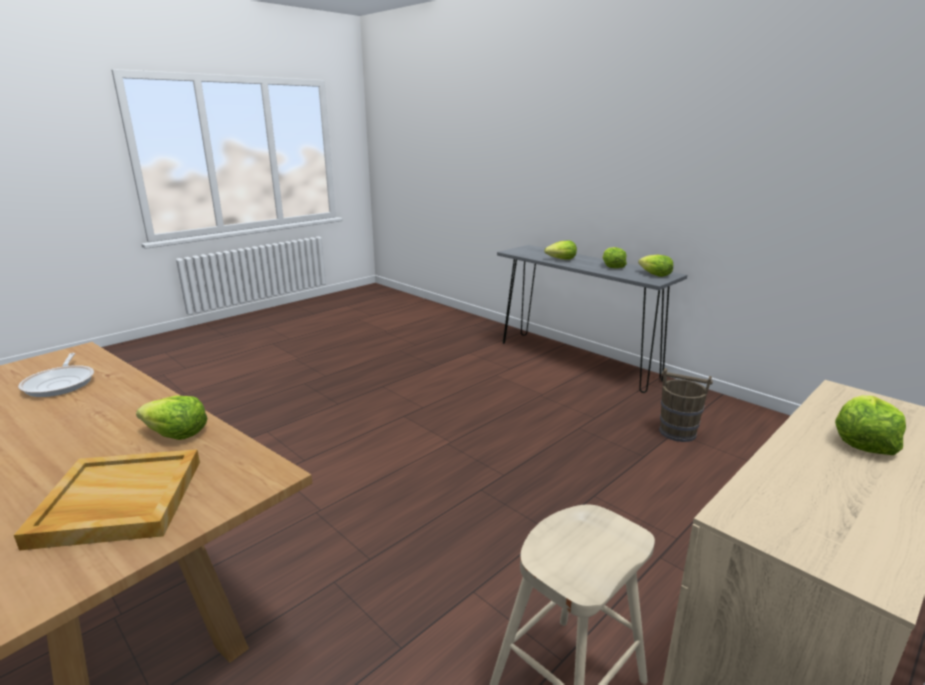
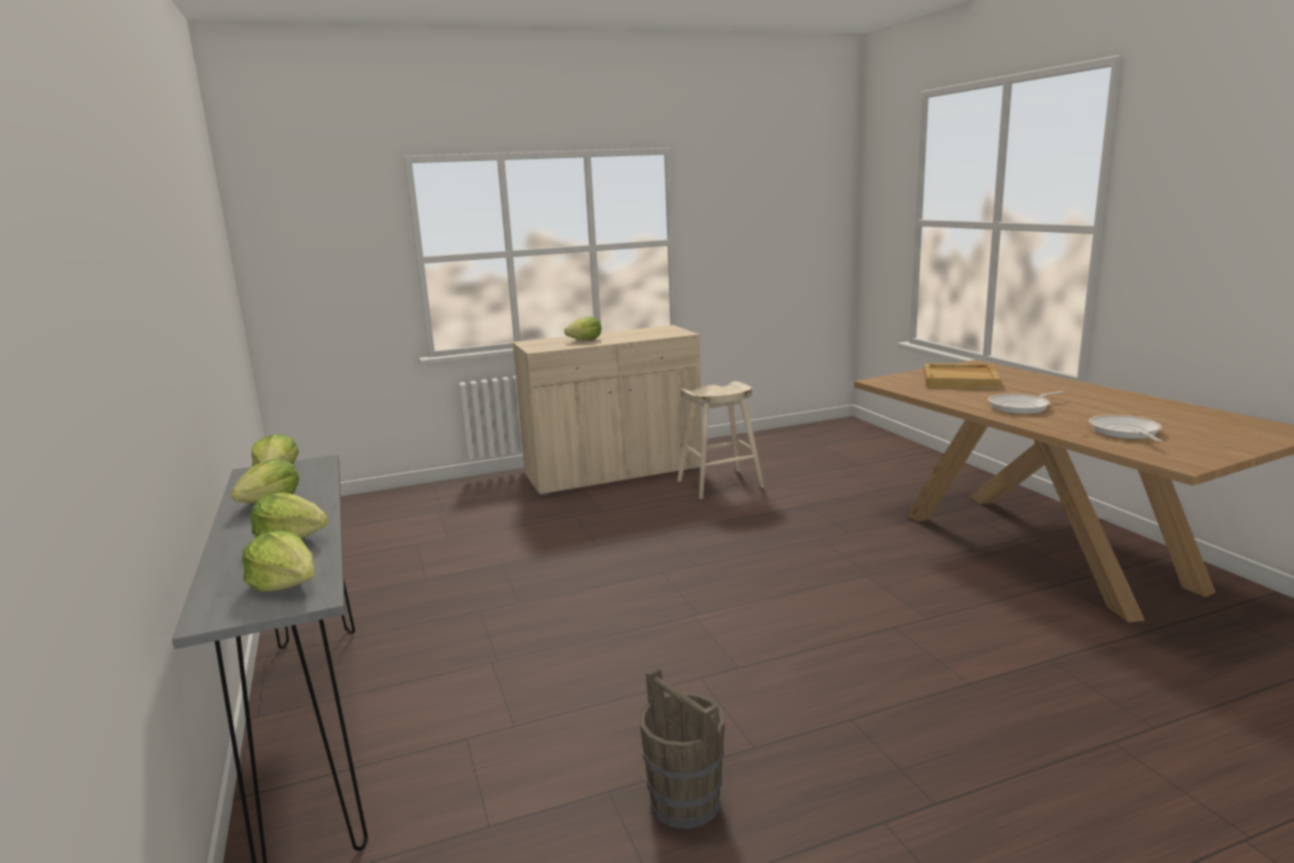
camera: 155 degrees left, 5 degrees down
lettuce [136,395,207,440] -> lettuce moved to [242,530,315,592]
brown bucket [659,368,713,442] -> brown bucket moved to [640,667,725,829]
none -> frying pan [988,391,1064,414]

